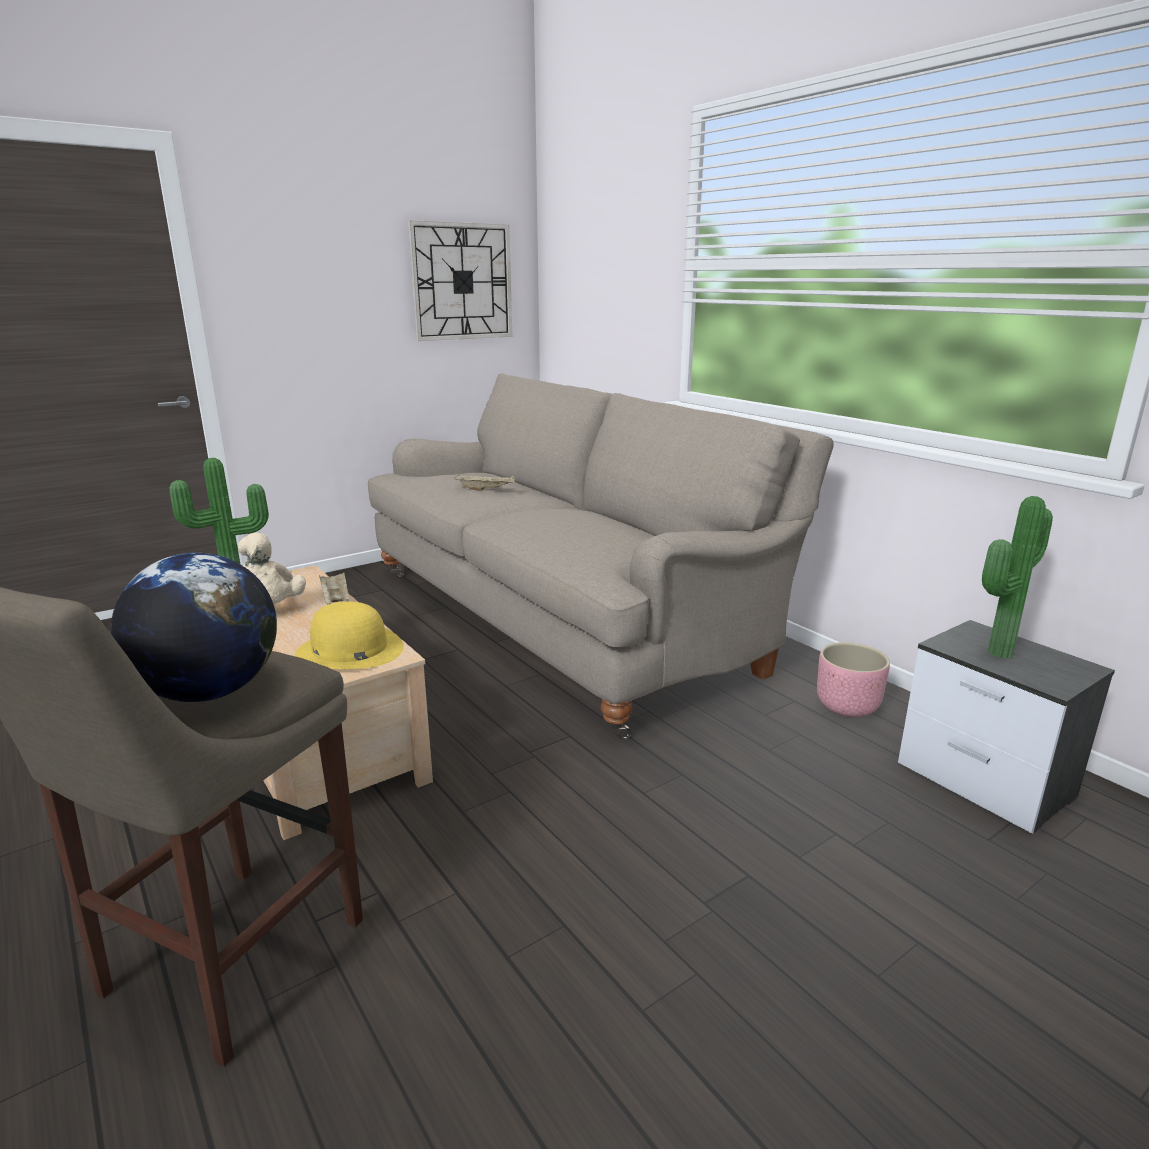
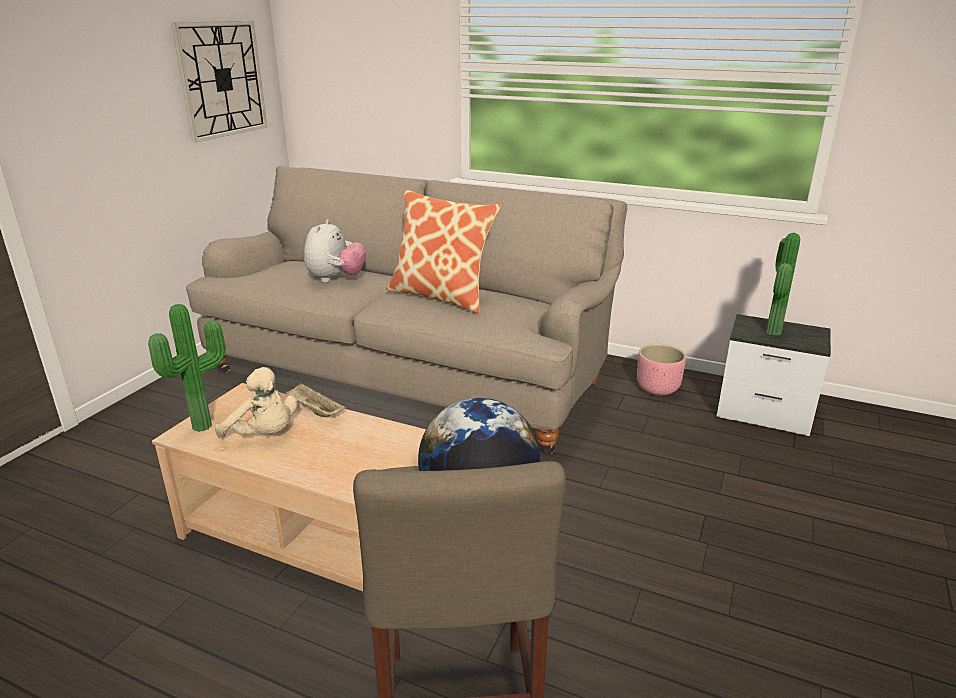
camera: 30 degrees left, 5 degrees up
yellow hat [295,601,404,669] -> none
beige tray [453,475,515,491] -> plush toy [304,219,366,283]
none -> pillow [386,189,501,314]

